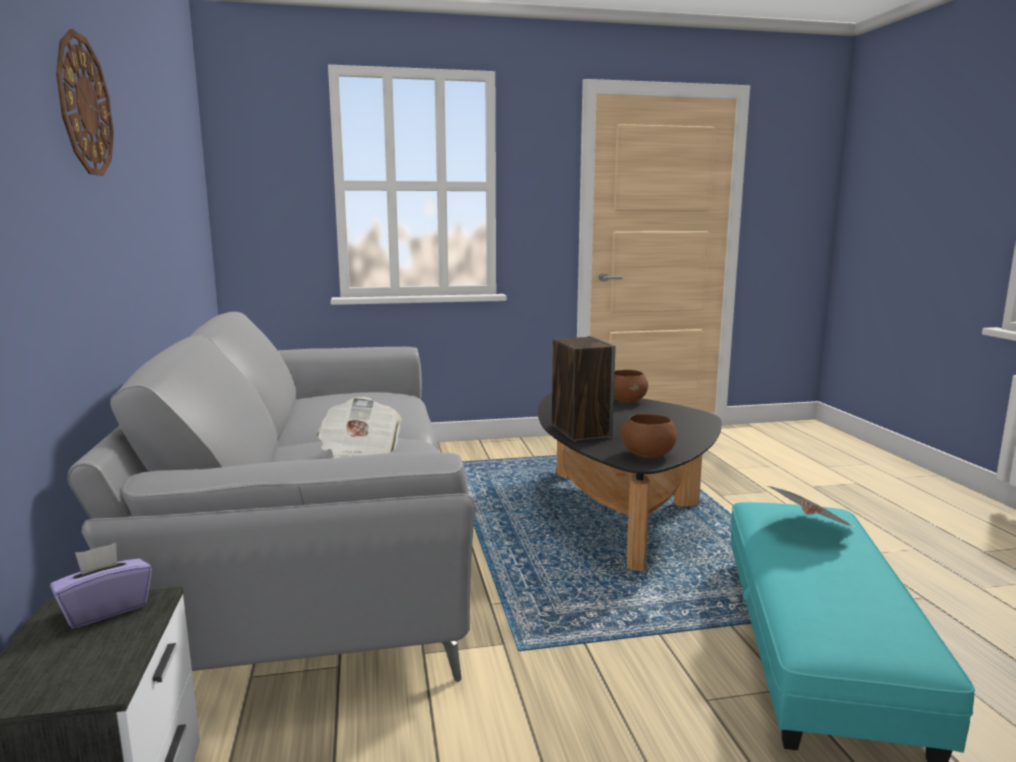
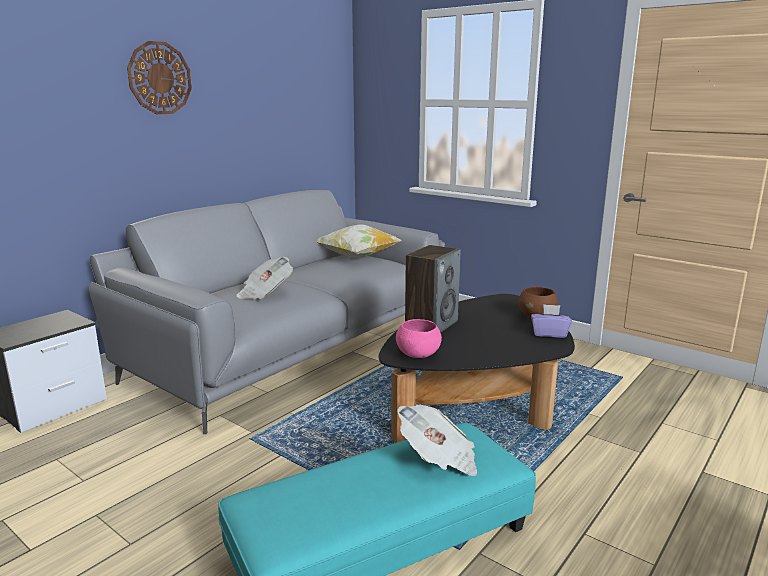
camera: 50 degrees right, 5 degrees up
purple tissue box [50,543,152,628] -> purple tissue box moved to [531,304,572,338]
brown bowl [621,414,677,458] -> pink bowl [396,319,442,358]
none -> pillow [317,224,401,258]

